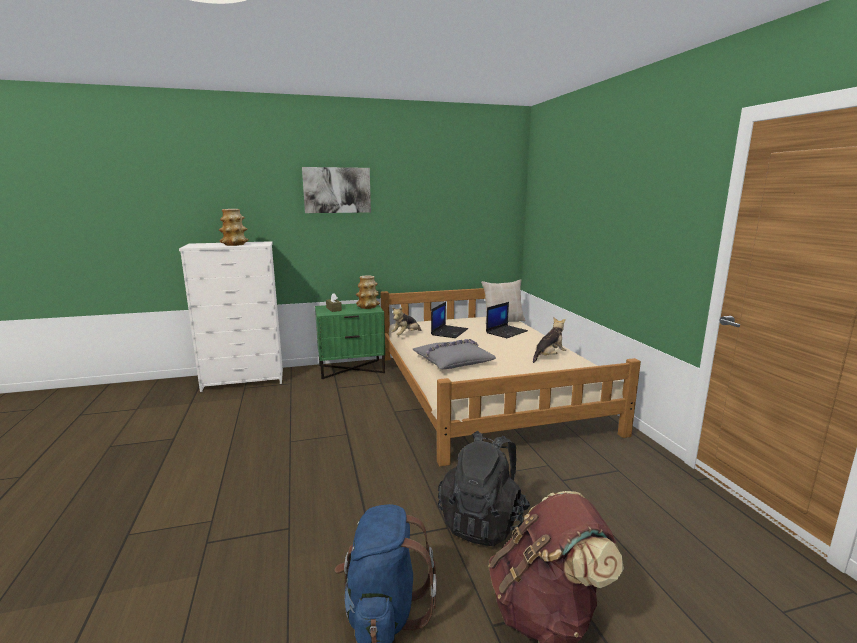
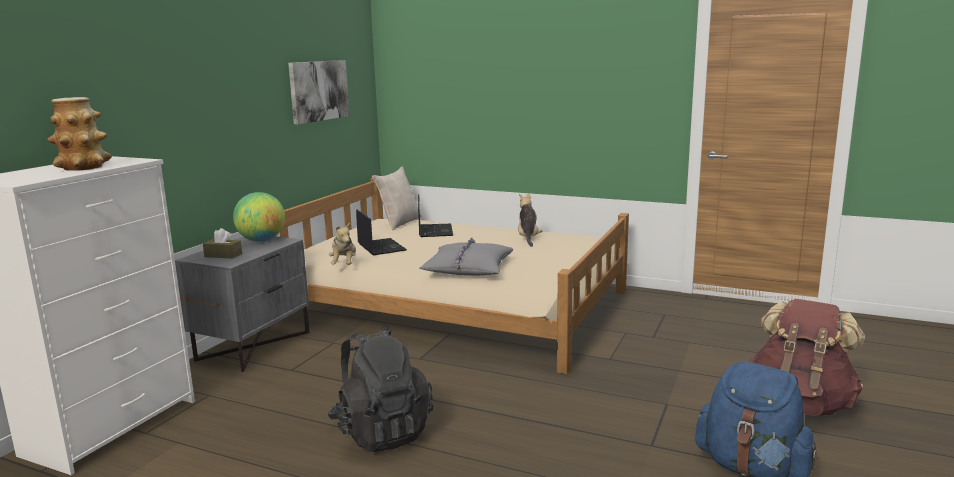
camera: 50 degrees left, 0 degrees up
picture [302,167,371,213] -> picture moved to [288,60,350,125]
green nightstand [315,304,385,379] -> grey nightstand [175,236,310,372]
vase [356,275,380,309] -> globe [233,192,285,242]
black backpack [438,431,530,546] -> black backpack moved to [327,327,433,452]

